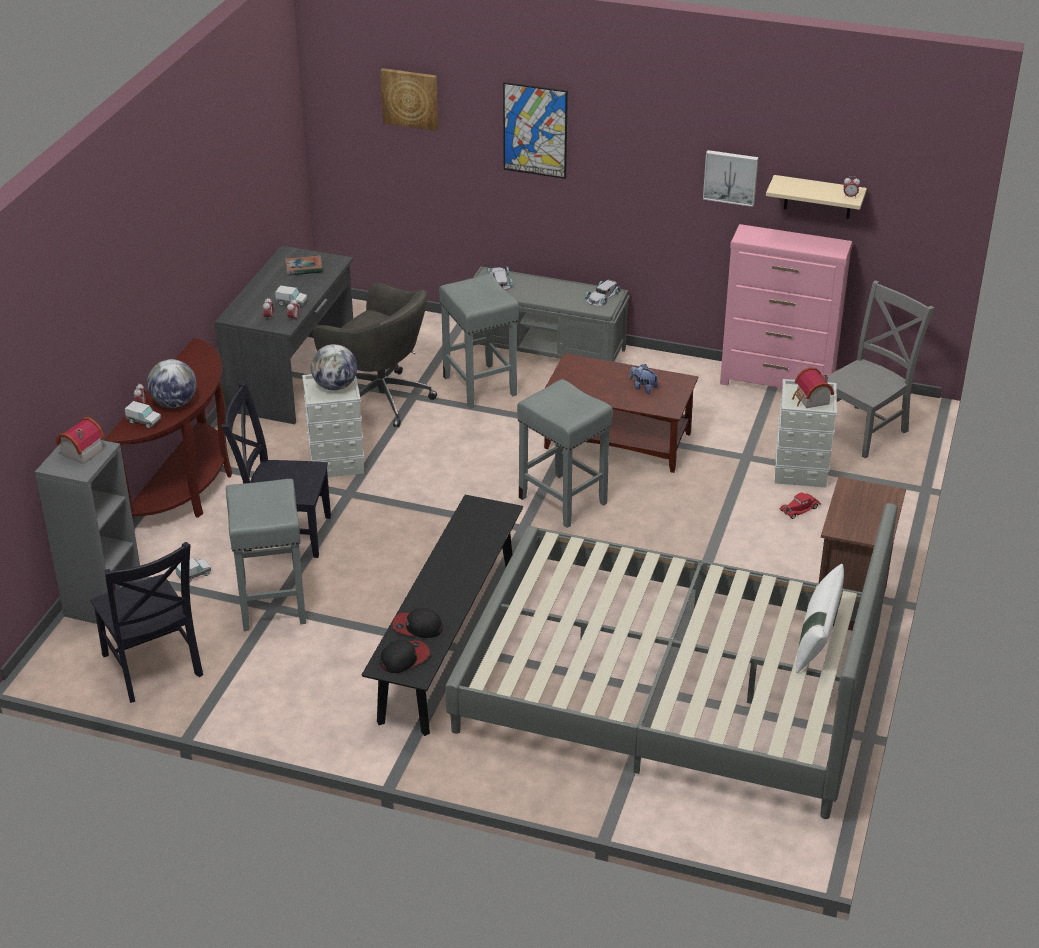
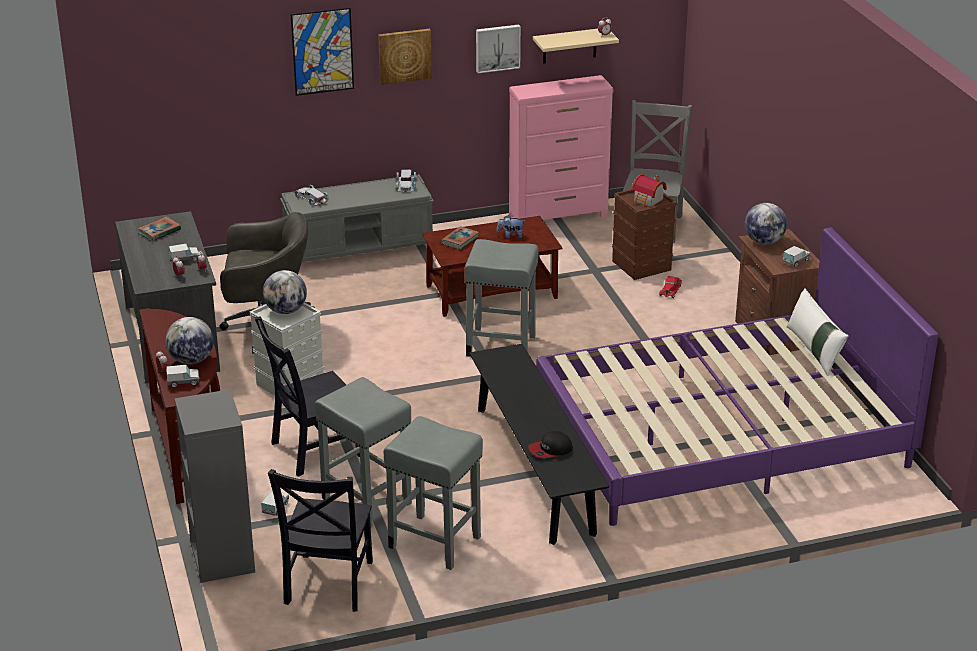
camera: 35 degrees left, 5 degrees down
toy house [56,417,105,464] -> none
black chair [90,542,203,703] -> black chair turned 75 degrees clockwise [268,469,373,612]
picture [380,68,438,131] -> picture moved to [378,29,432,85]
cap [380,640,430,673] -> none
grey stool [439,274,519,408] -> grey stool moved to [383,416,483,570]
grey bed [445,503,898,819] -> purple bed [536,228,938,526]
grey storage box [775,379,837,487] -> brown storage box [612,189,677,280]
none -> book [441,226,479,250]
none -> globe [745,203,787,245]
none -> toy truck [783,246,810,267]

